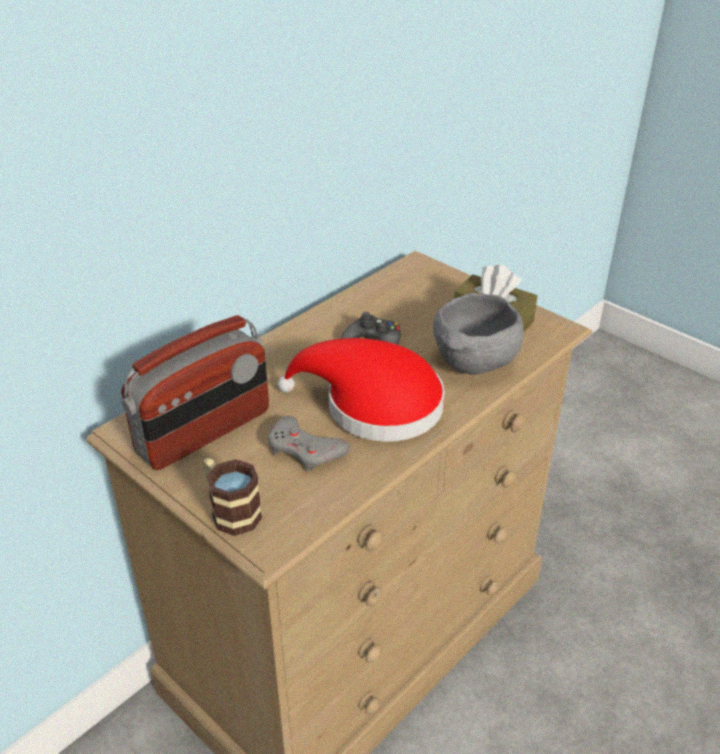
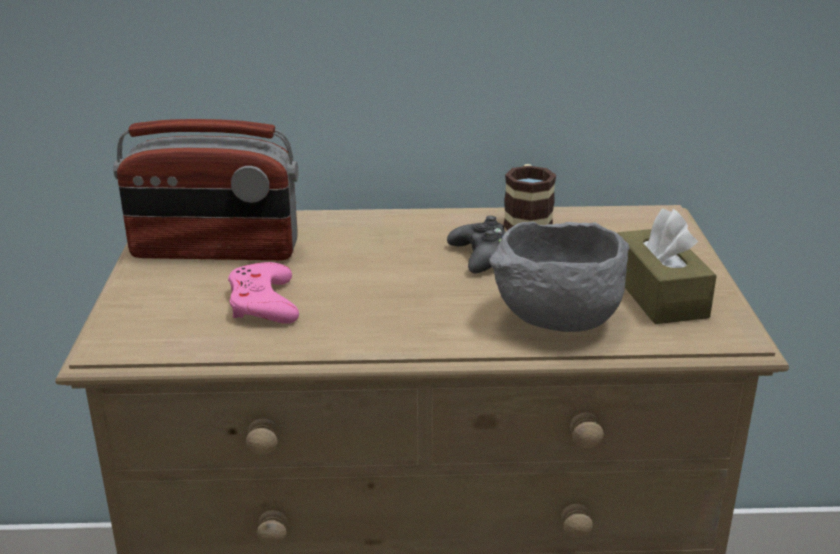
camera: 45 degrees right, 10 degrees down
mug [203,458,262,536] -> mug moved to [503,164,556,230]
grey game controller [268,416,350,472] -> pink game controller [228,262,299,324]
red hat [278,338,445,442] -> none

